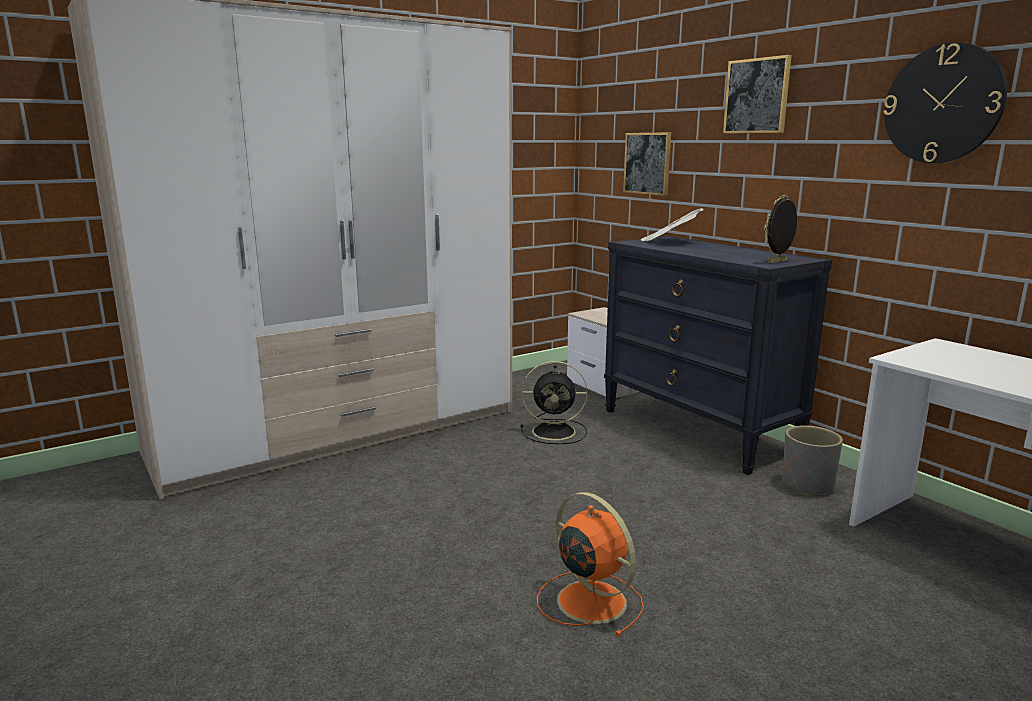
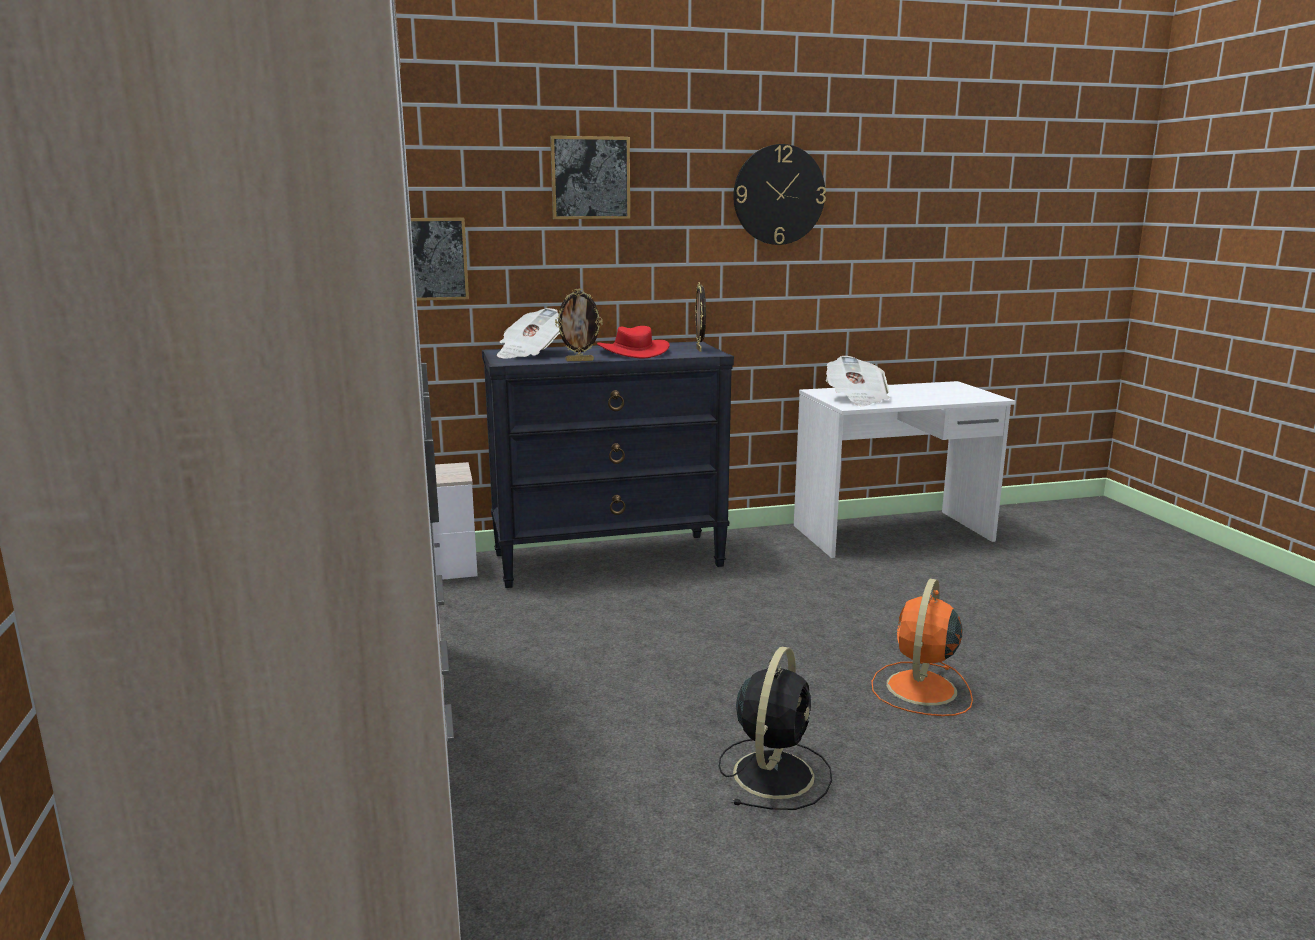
camera: 70 degrees left, 0 degrees up
black fan [521,361,587,444] -> black fan moved to [719,647,832,810]
orange fan [537,492,644,637] -> orange fan turned 45 degrees counterclockwise [871,579,973,716]
grey planter [782,425,843,496] -> none
none -> picture frame [555,289,603,361]
none -> red hat [597,326,669,358]
none -> newspaper [826,356,890,406]

